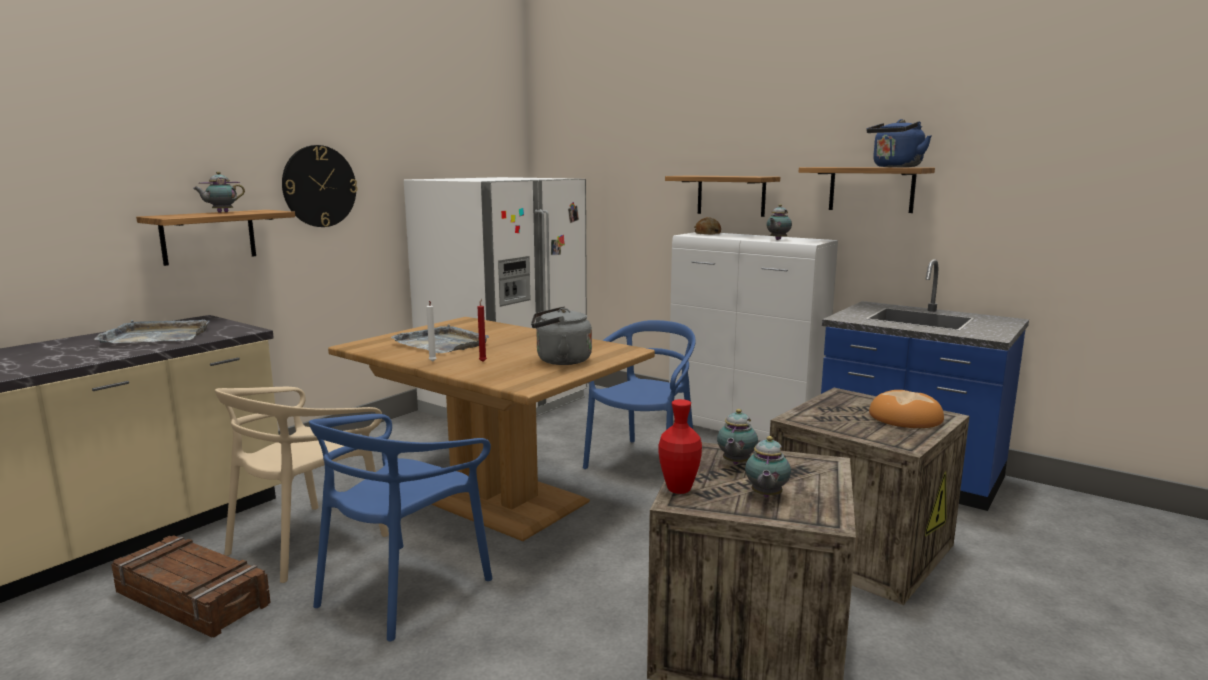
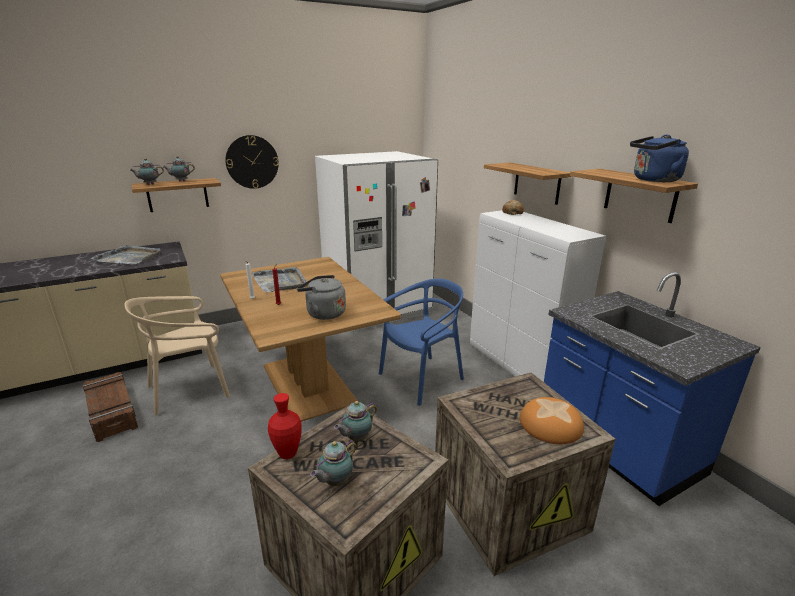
camera: 25 degrees right, 10 degrees up
blue chair [309,414,493,641] -> none
teapot [766,204,792,240] -> teapot moved to [130,158,164,185]

